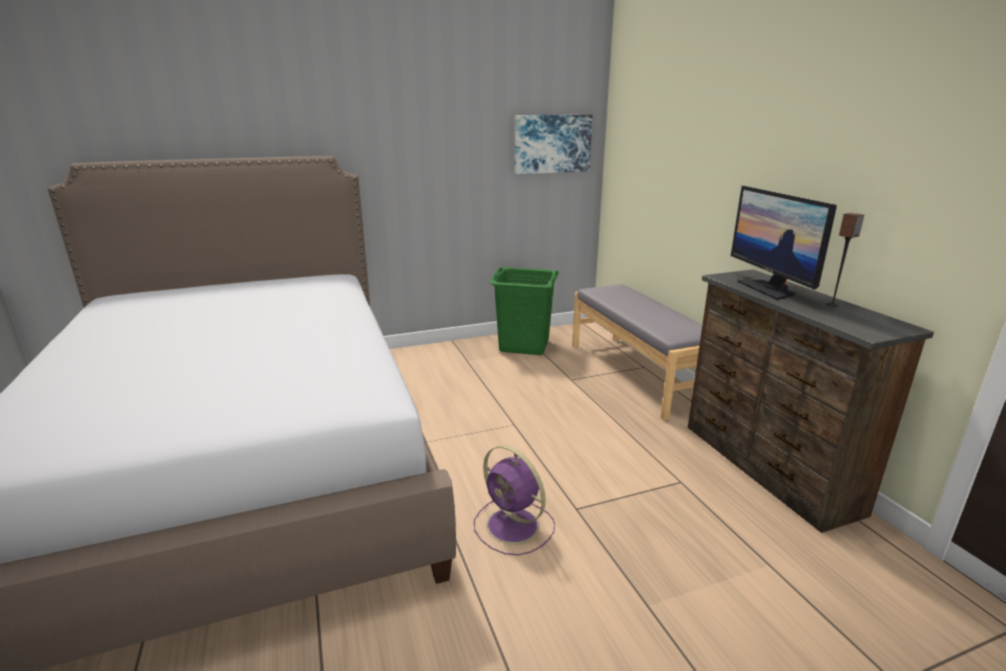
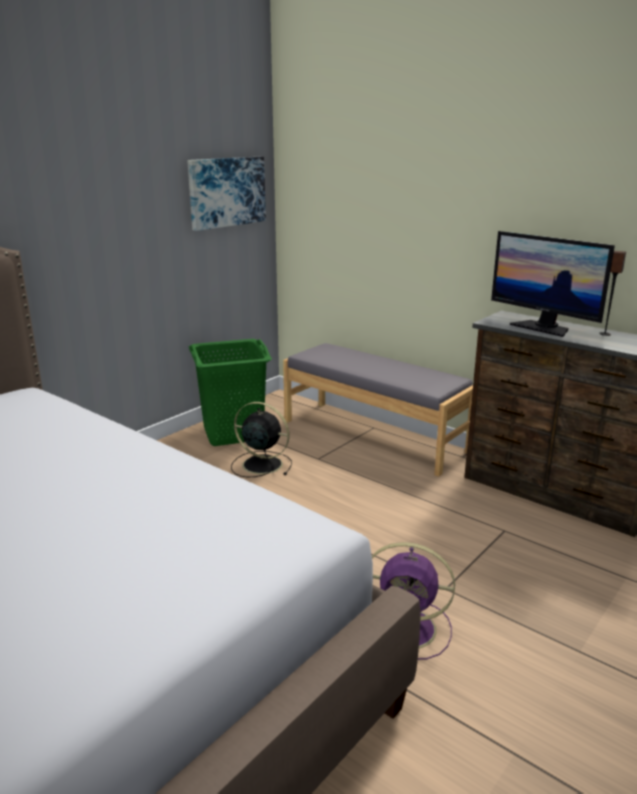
camera: 30 degrees left, 0 degrees up
none -> black fan [231,402,292,477]

